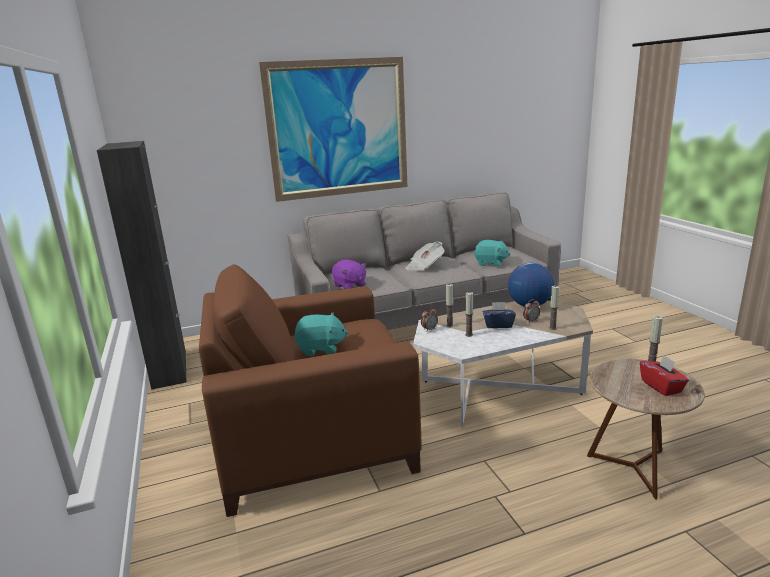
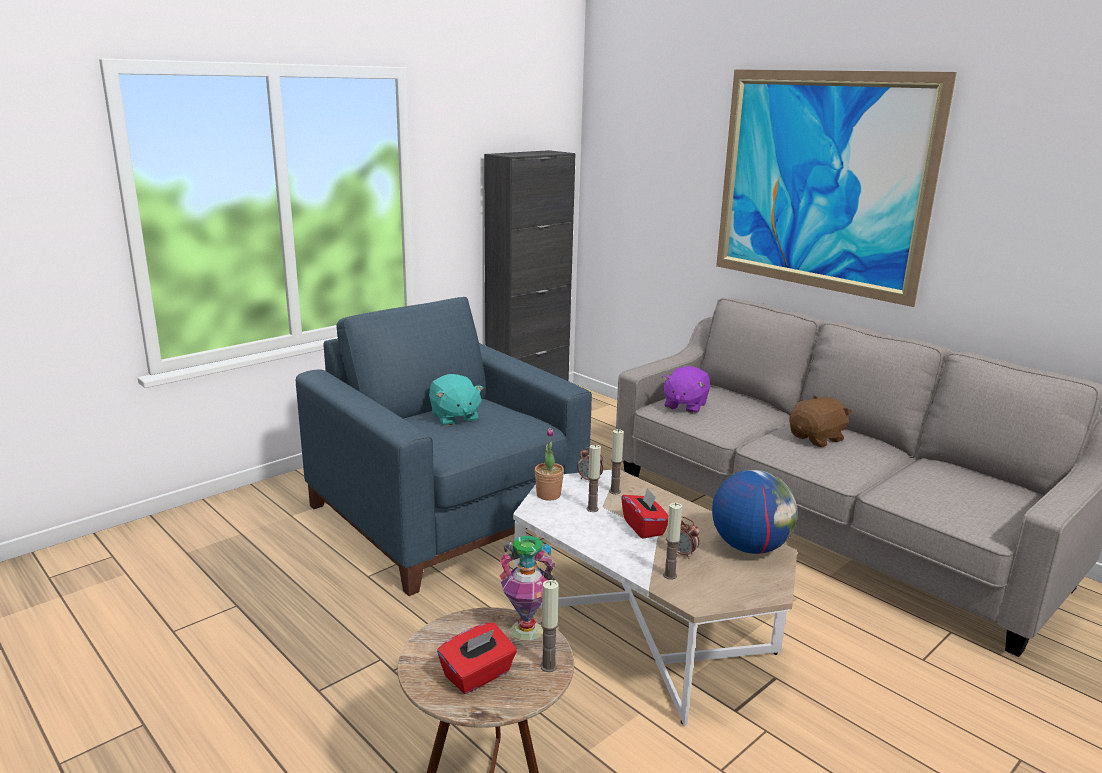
camera: 65 degrees right, 0 degrees up
brown armchair [199,264,422,517] -> blue armchair [296,297,592,596]
newspaper [405,242,445,271] -> brown plush toy [789,396,852,447]
turquoise plush toy [474,240,511,267] -> none
blue tissue box [483,302,516,328] -> red tissue box [621,488,668,539]
none -> vase [499,536,556,641]
none -> potted plant [535,427,564,501]

